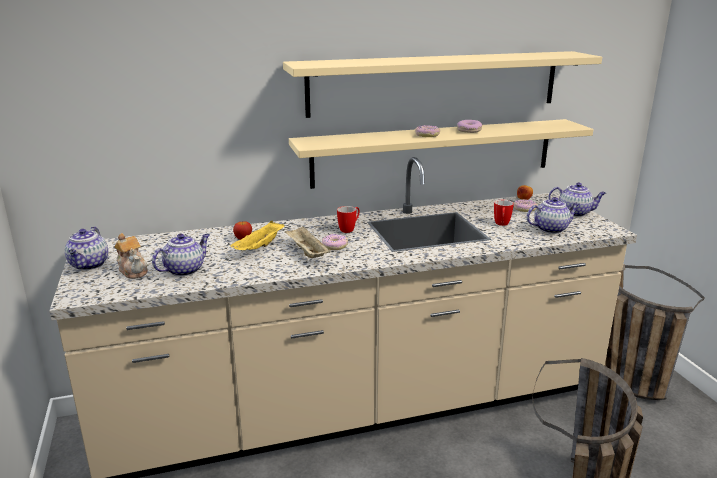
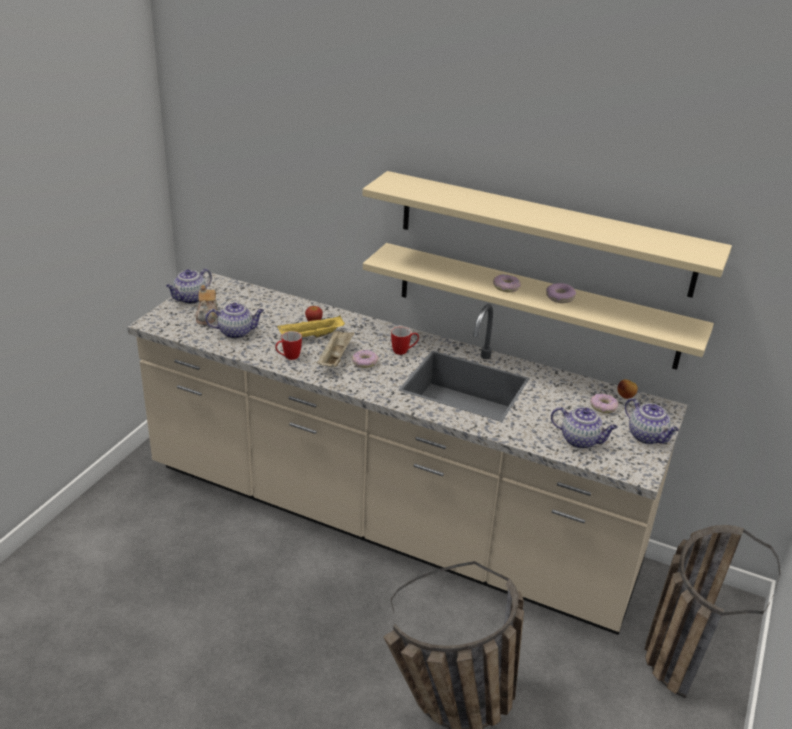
camera: 40 degrees right, 10 degrees up
mug [494,200,514,226] -> mug moved to [275,331,302,360]

